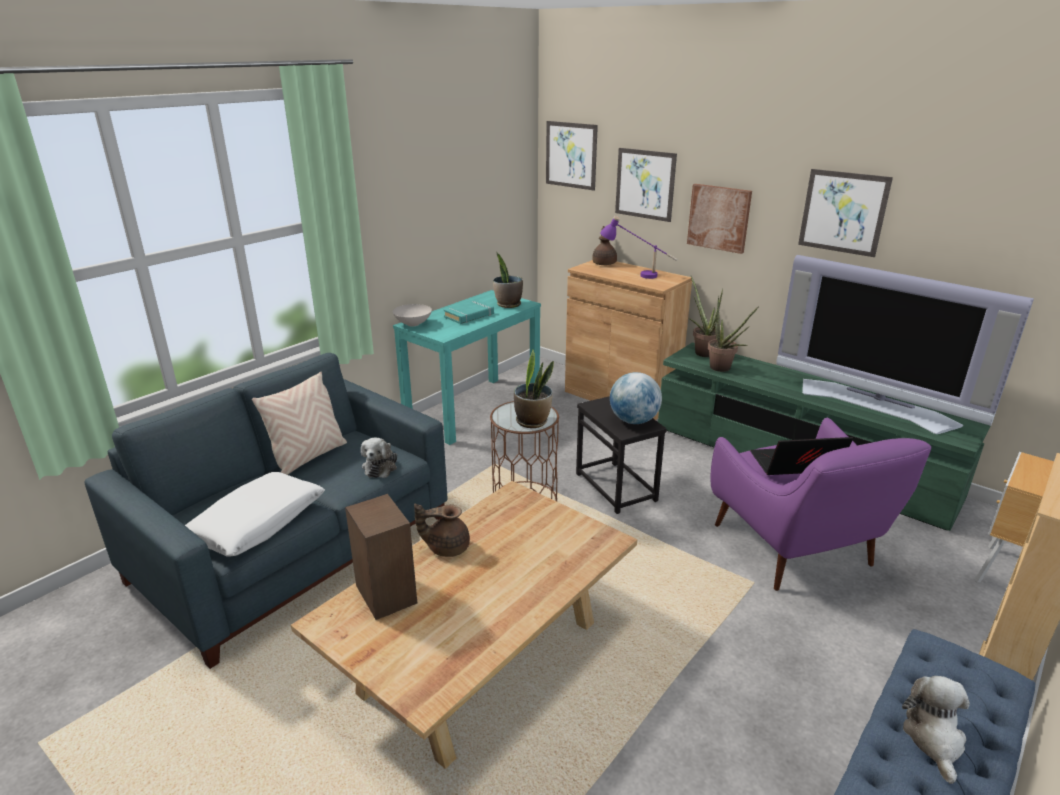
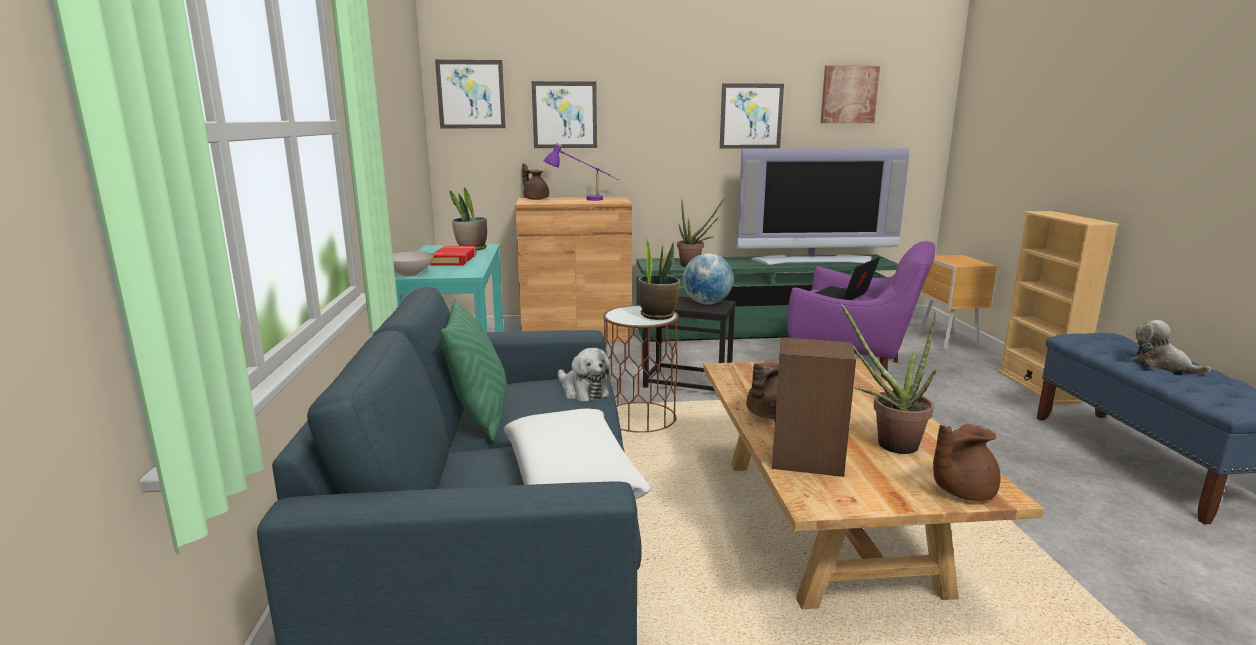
camera: 45 degrees left, 10 degrees down
beige pillow [252,371,347,475] -> green pillow [441,299,507,441]
turquoise book [444,300,494,324] -> red book [430,246,476,266]
picture [687,184,752,254] -> picture moved to [821,66,880,123]
potted plant [689,276,723,357] -> potted plant moved to [841,303,936,454]
none -> brown teapot [933,424,1001,501]

